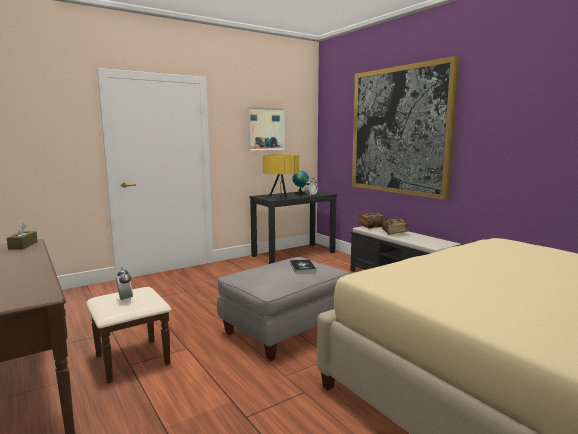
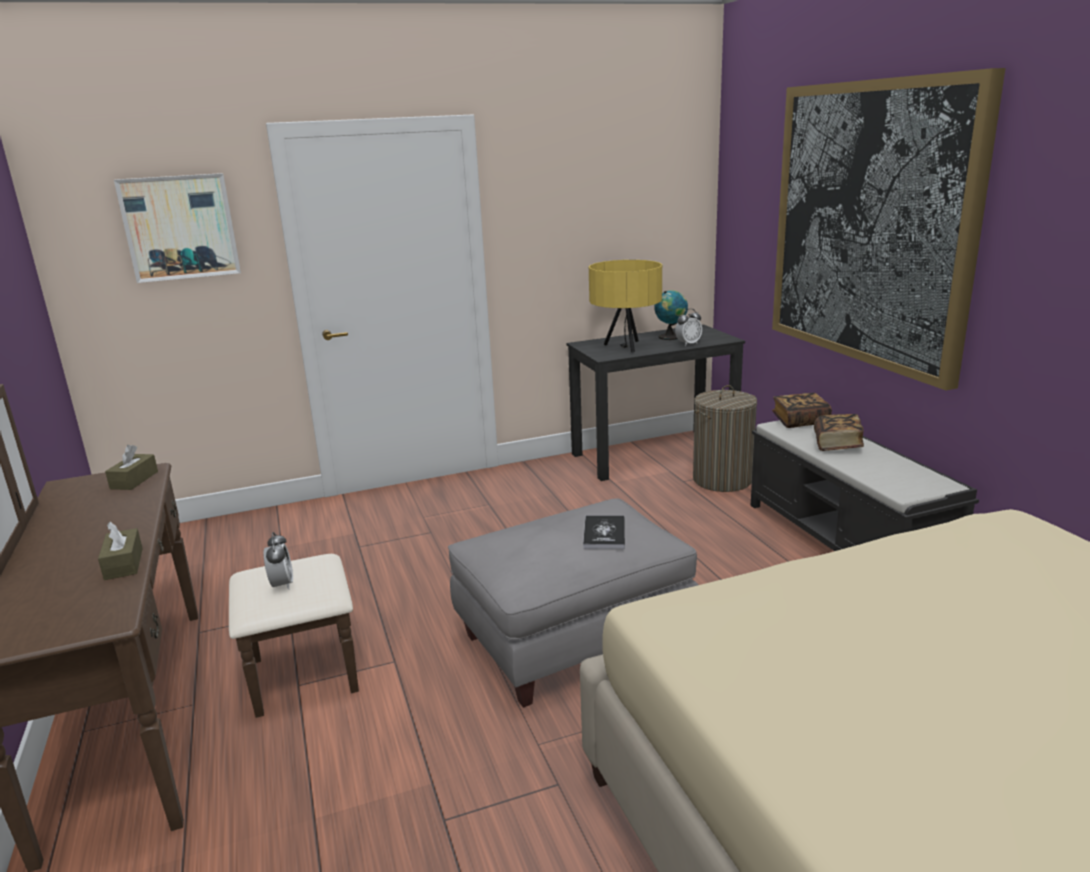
camera: 15 degrees right, 10 degrees up
picture [247,107,285,151] -> picture moved to [114,173,241,283]
none -> brown tissue box [98,522,143,580]
none -> laundry basket [693,385,757,492]

